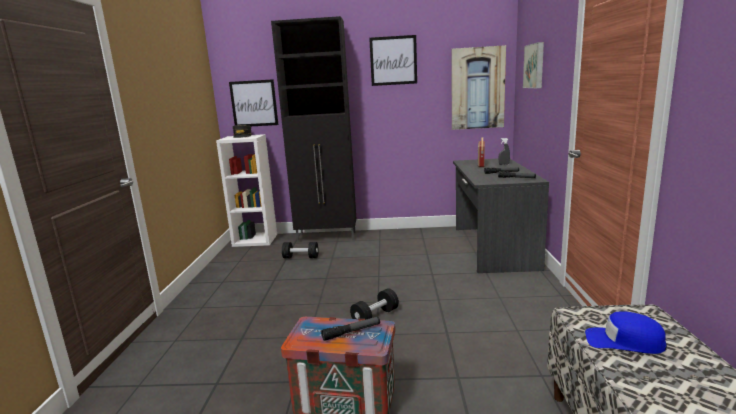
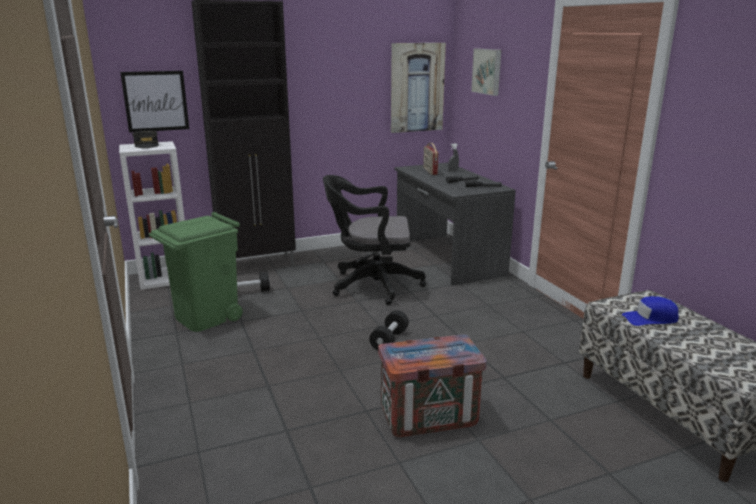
camera: 25 degrees left, 5 degrees up
flashlight [321,317,380,341] -> none
picture [369,35,417,86] -> none
none -> green trash can [149,212,243,332]
none -> black office chair [323,175,426,305]

